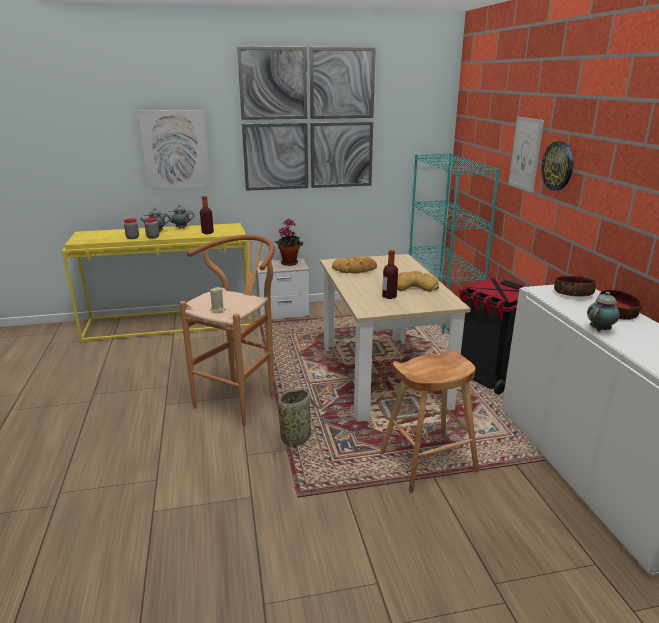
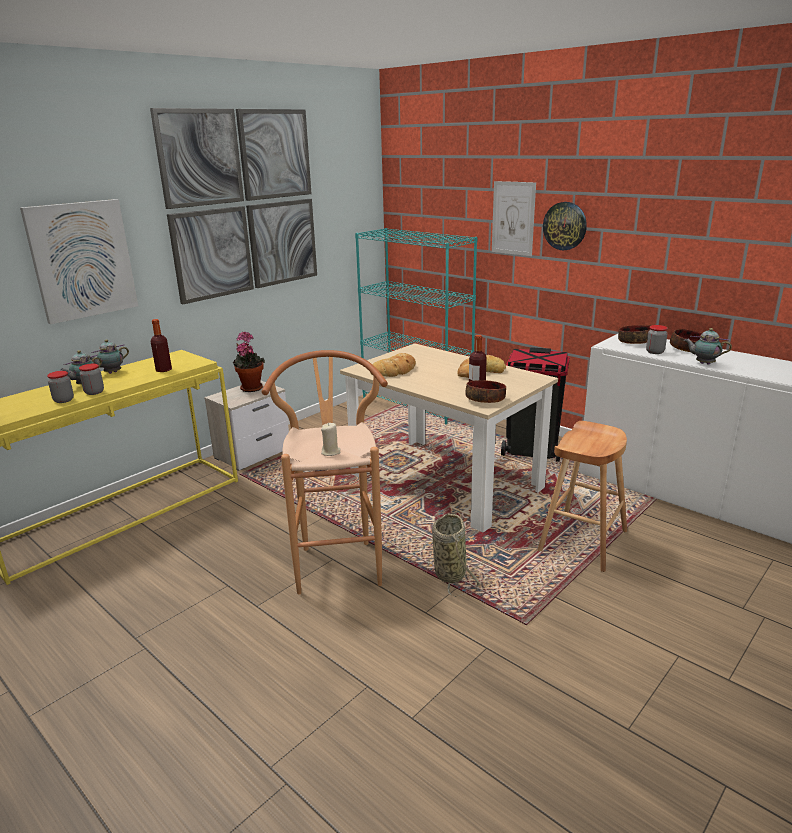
camera: 35 degrees left, 0 degrees up
teapot [587,292,620,331] -> teapot turned 75 degrees counterclockwise [684,328,732,365]
none -> bowl [465,380,506,403]
none -> jar [646,325,668,354]

